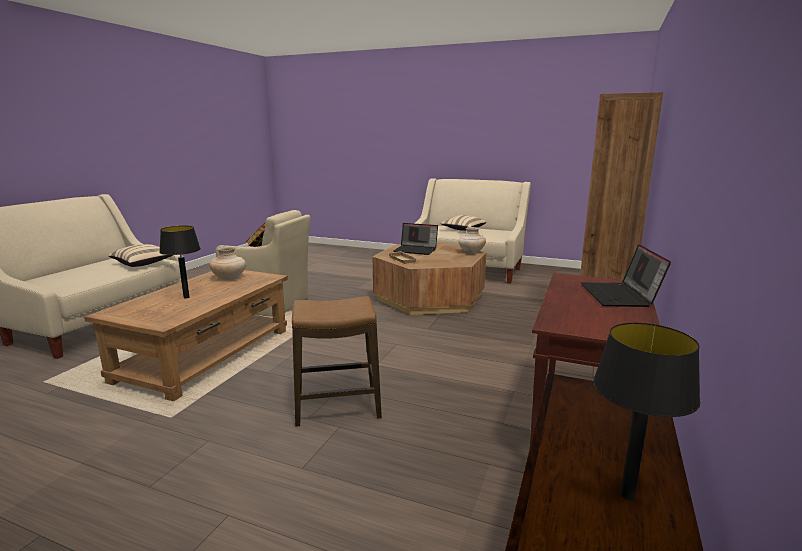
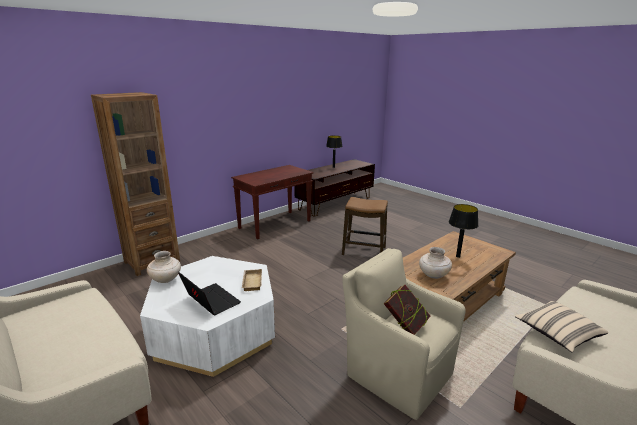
camera: 155 degrees left, 5 degrees up
brown coffee table [373,243,486,315] -> white coffee table [140,256,275,377]
beige pillow [440,215,486,231] -> none
laptop [581,244,671,307] -> none

